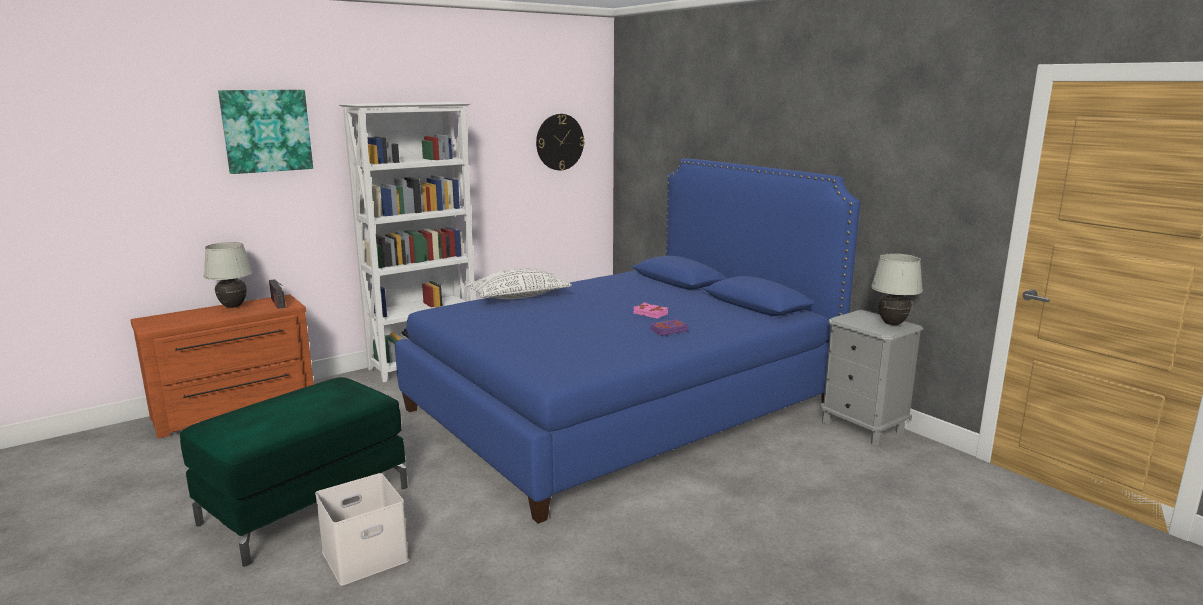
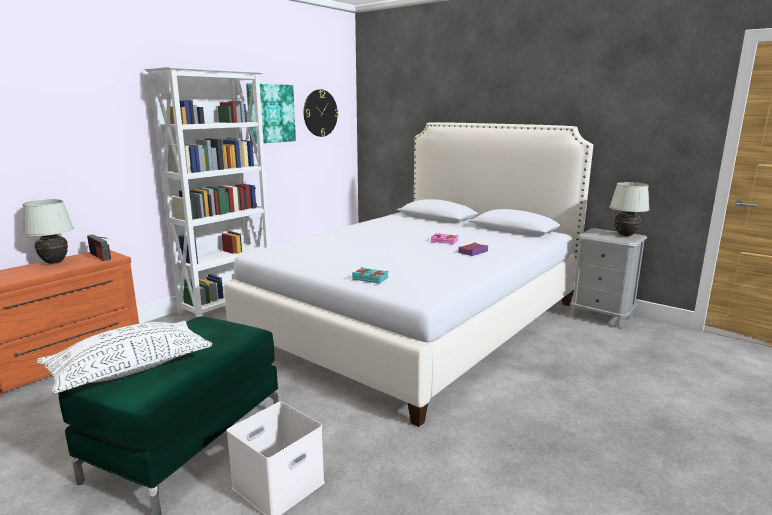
camera: 15 degrees left, 0 degrees up
picture [218,90,313,174] -> picture moved to [246,83,296,144]
blue bed [395,158,860,524] -> white bed [224,122,593,427]
white pillow [465,268,572,299] -> white pillow moved to [37,321,212,393]
none -> turquoise book [352,267,388,284]

